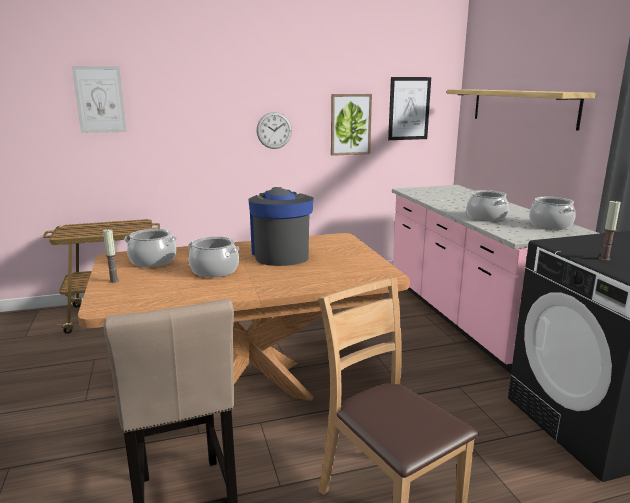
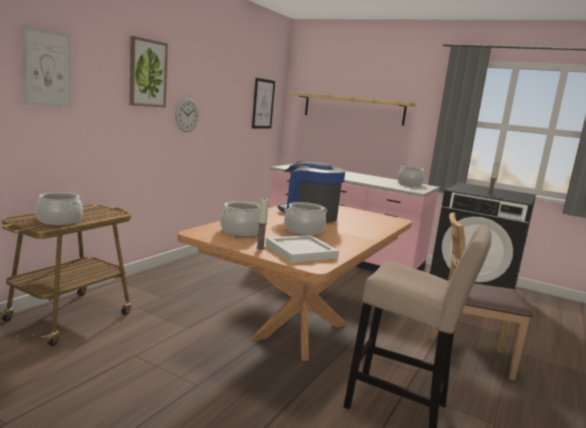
camera: 45 degrees left, 5 degrees down
picture [331,94,372,156] -> picture moved to [129,36,168,107]
cooking pot [467,190,509,221] -> cooking pot moved to [35,192,83,225]
none -> white tray [266,235,339,263]

